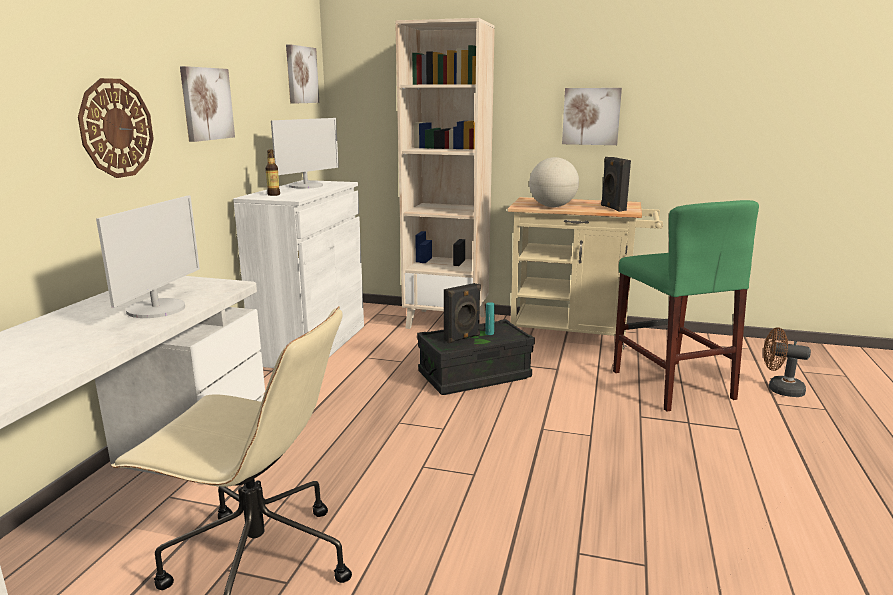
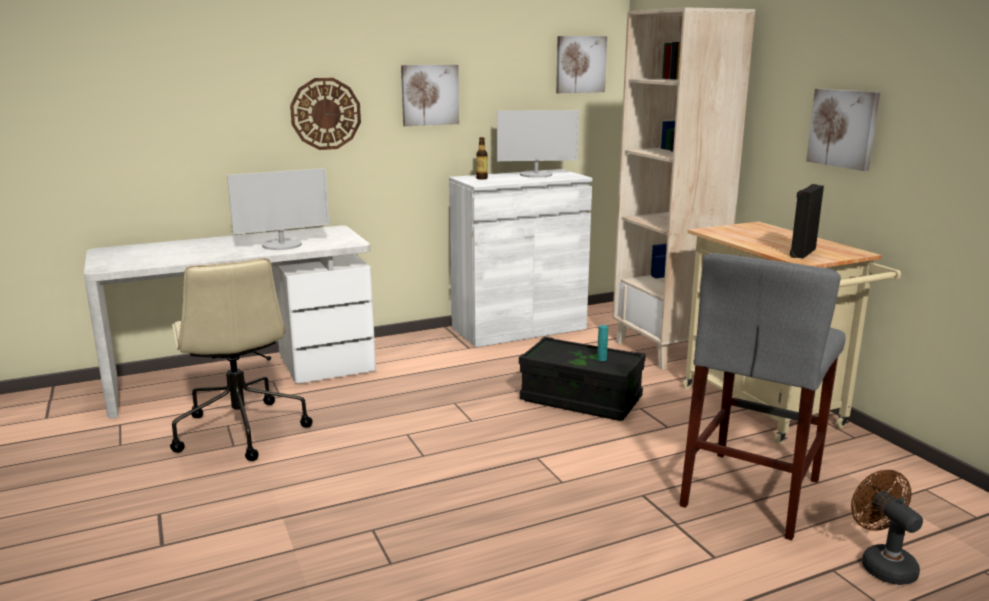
camera: 50 degrees right, 0 degrees up
black speaker [444,283,481,343] -> none
globe [529,157,579,207] -> none
green stool [613,200,759,412] -> grey stool [679,253,846,540]

